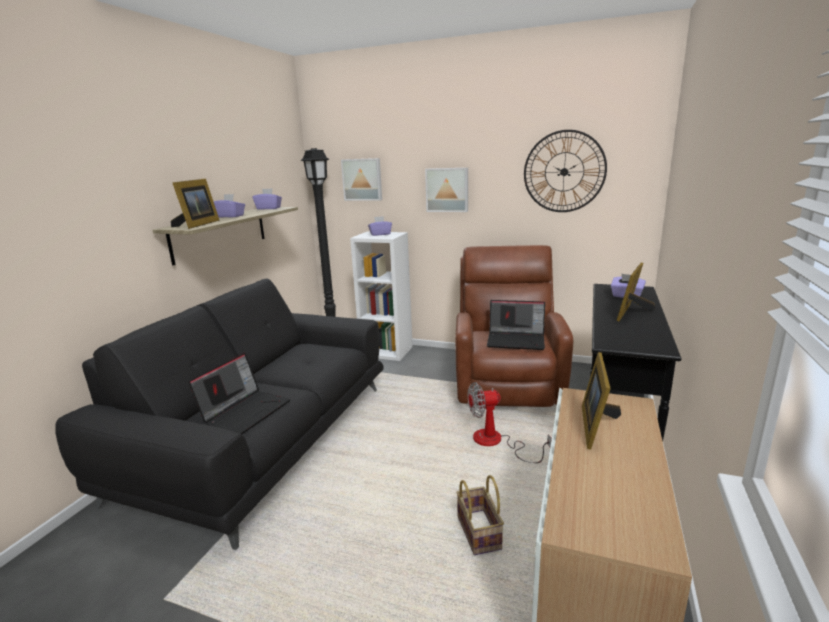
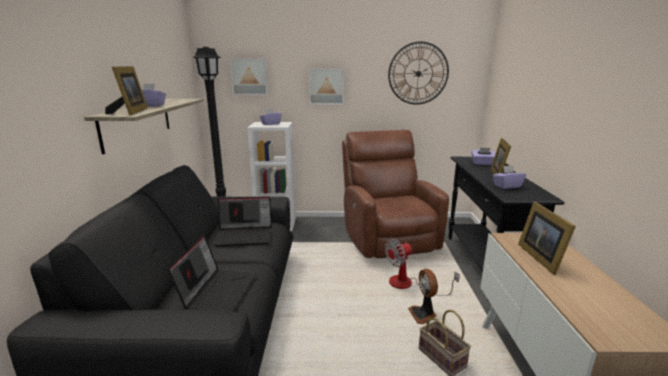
camera: 20 degrees left, 0 degrees up
purple tissue box [252,188,282,210] -> purple tissue box moved to [493,165,526,189]
laptop [487,300,545,350] -> laptop moved to [214,196,272,247]
none -> fan [408,269,438,324]

